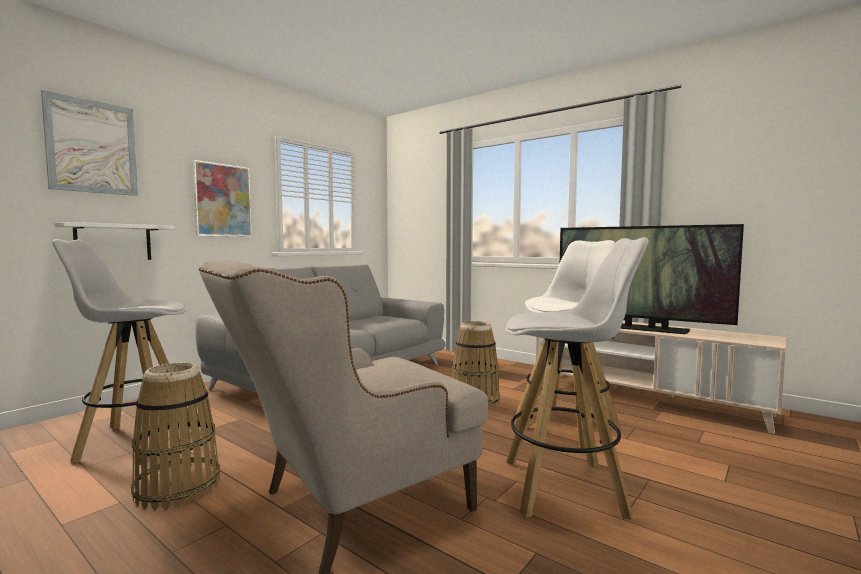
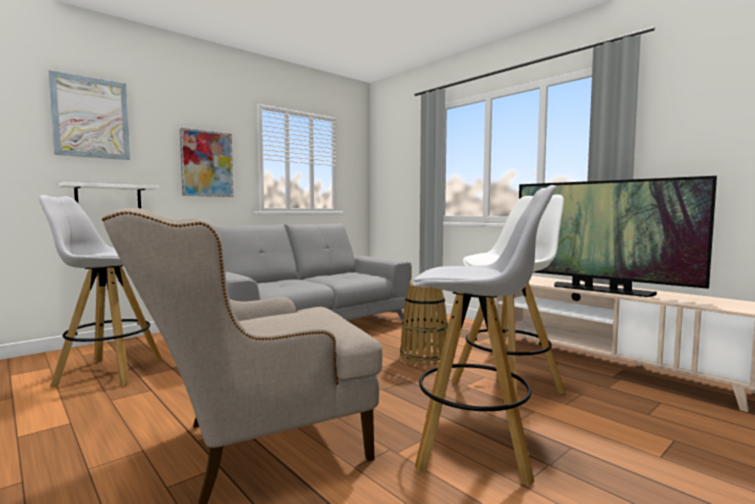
camera: 10 degrees right, 0 degrees up
basket [131,362,220,510] -> none

